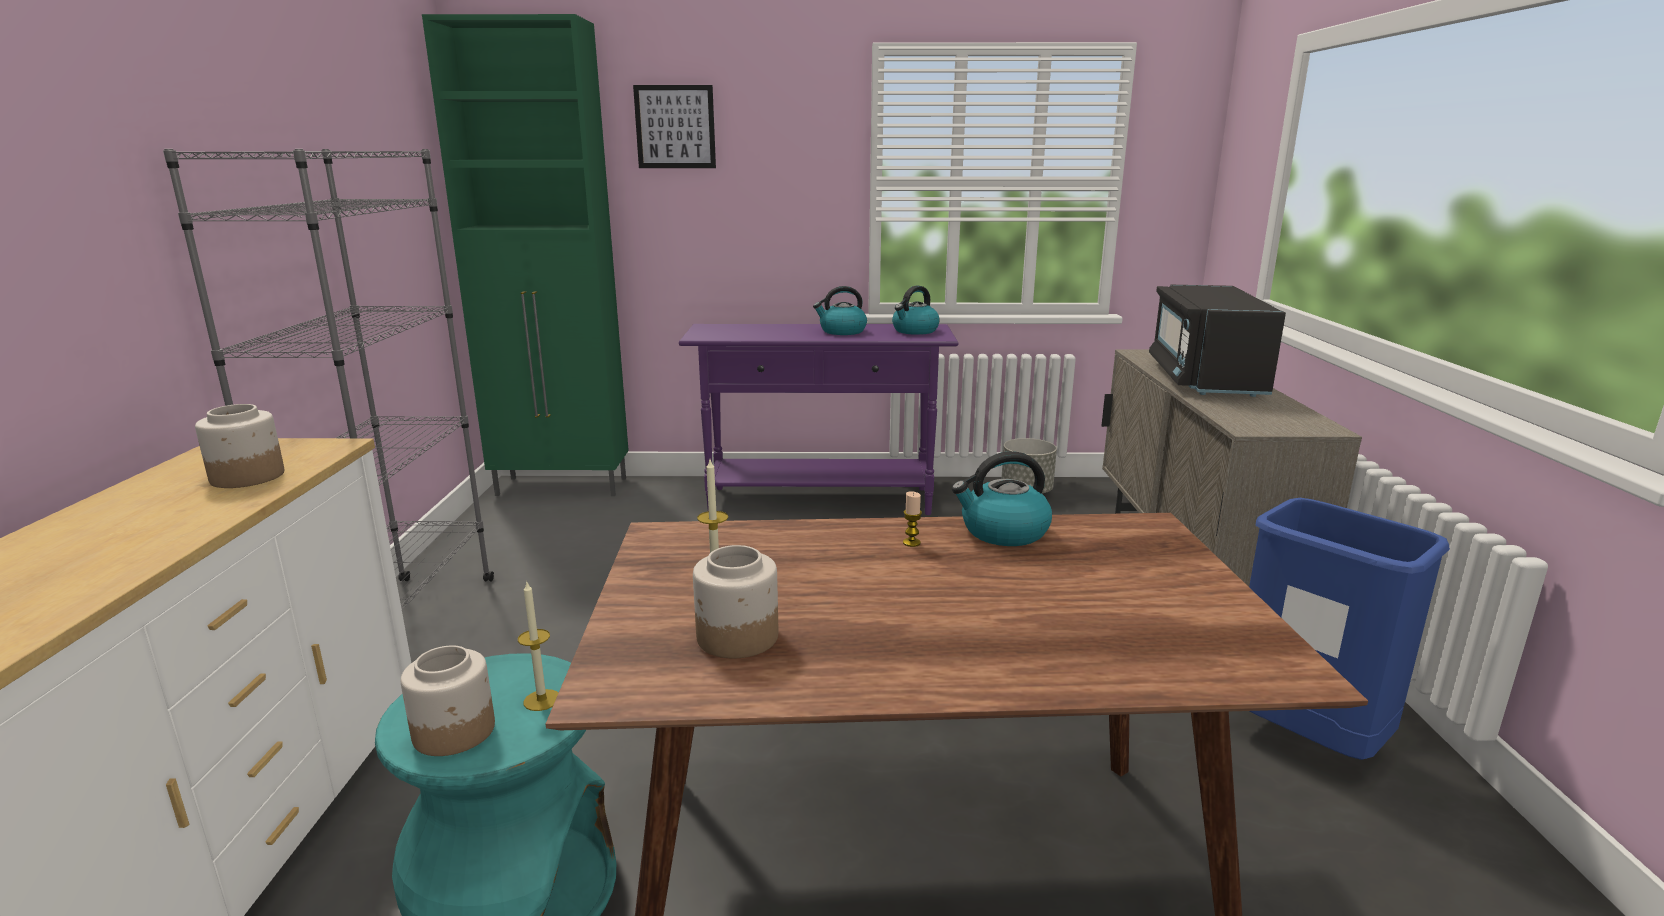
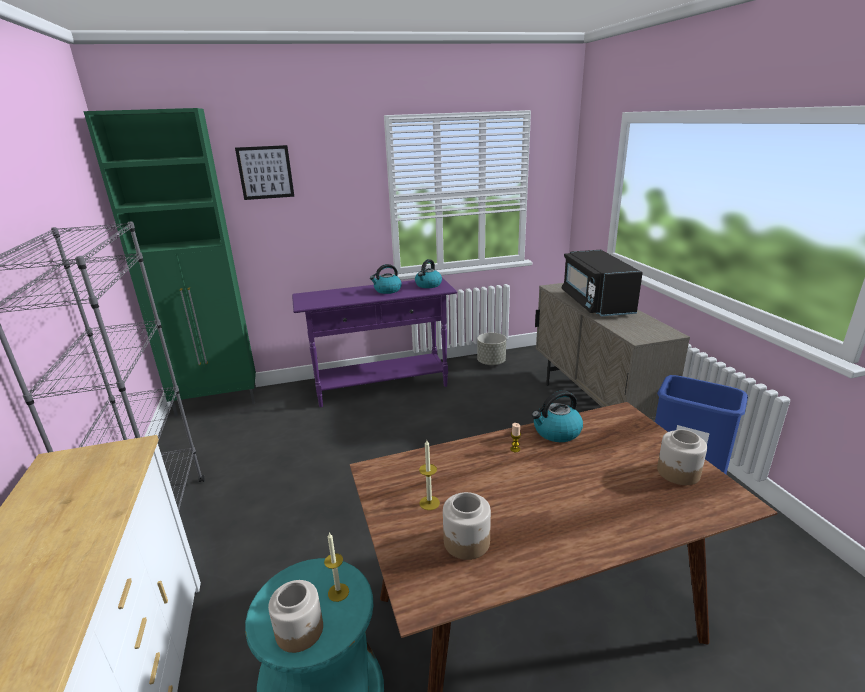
camera: 15 degrees left, 5 degrees up
jar [195,404,284,488] -> jar moved to [657,429,707,485]

